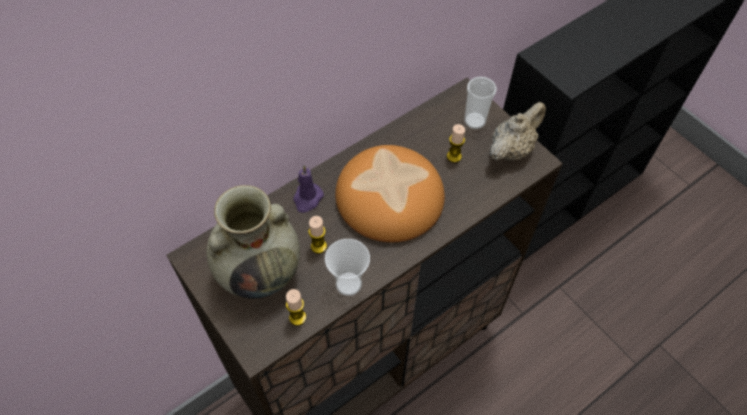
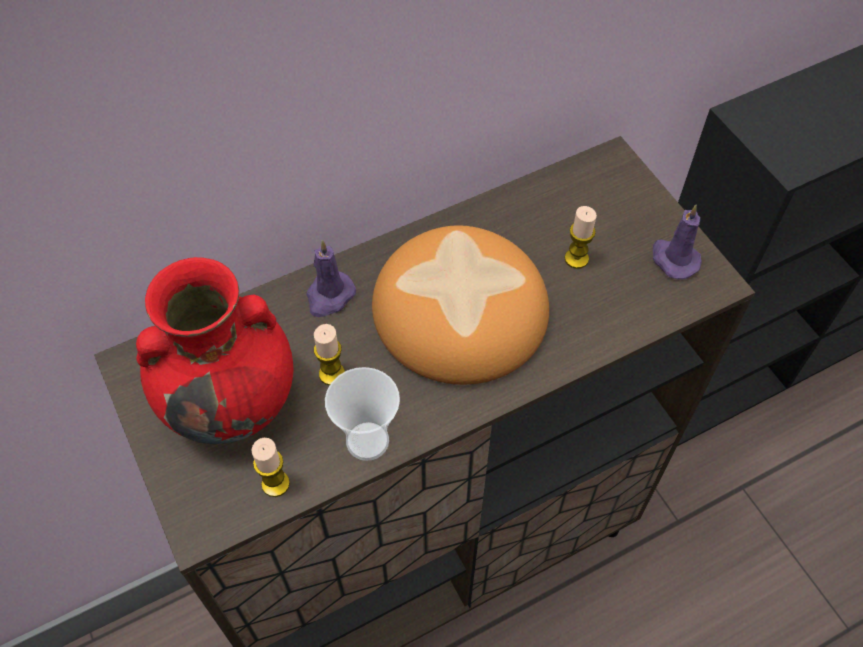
camera: 10 degrees right, 0 degrees up
beige vase [207,185,300,299] -> red vase [136,257,293,444]
cup [464,77,497,129] -> none
beige teapot [489,102,546,161] -> purple candle [653,205,702,279]

